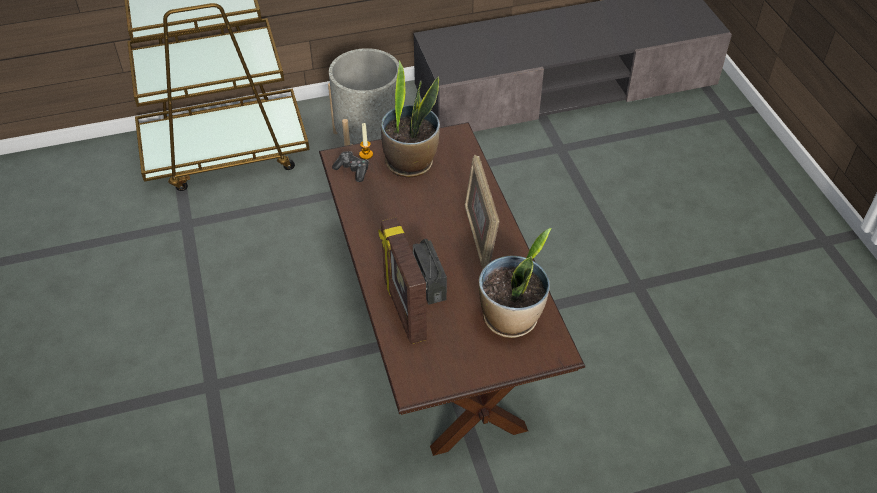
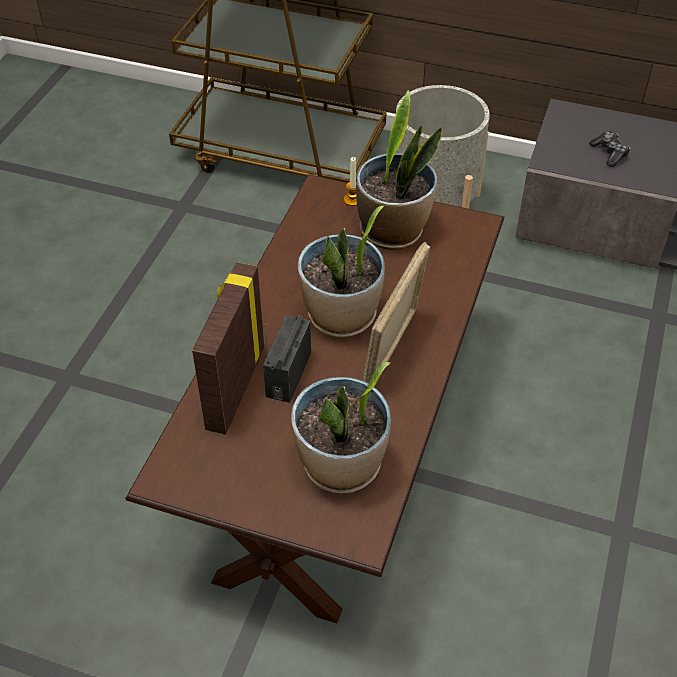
camera: 35 degrees right, 0 degrees up
game controller [332,151,369,182] -> game controller moved to [589,131,630,167]
none -> potted plant [298,206,385,337]

